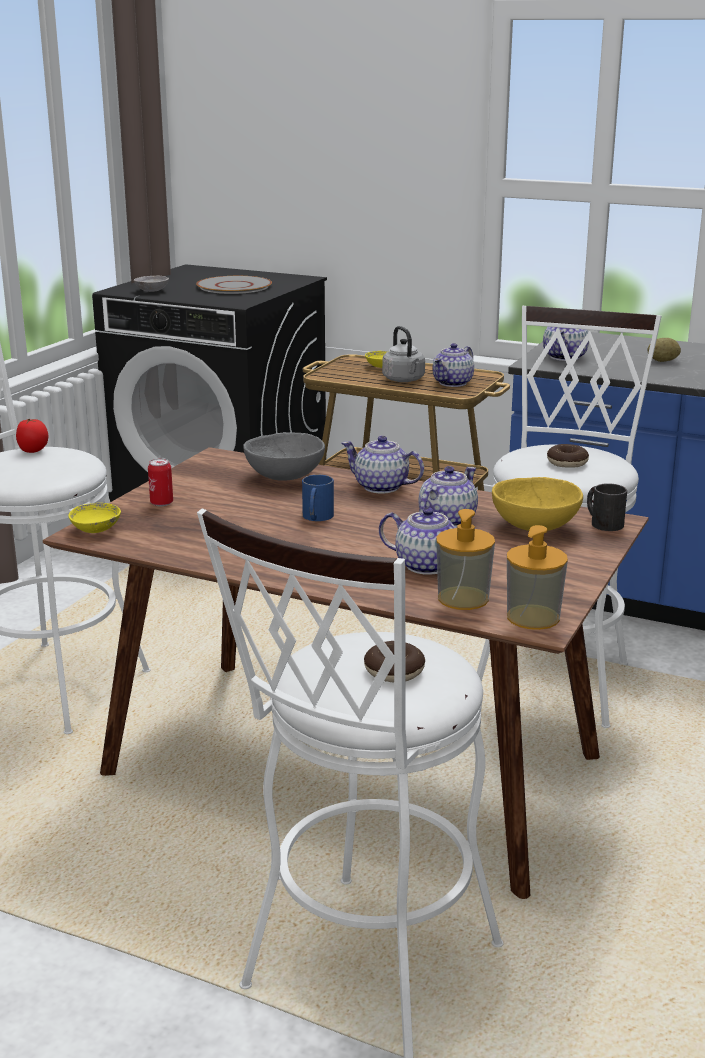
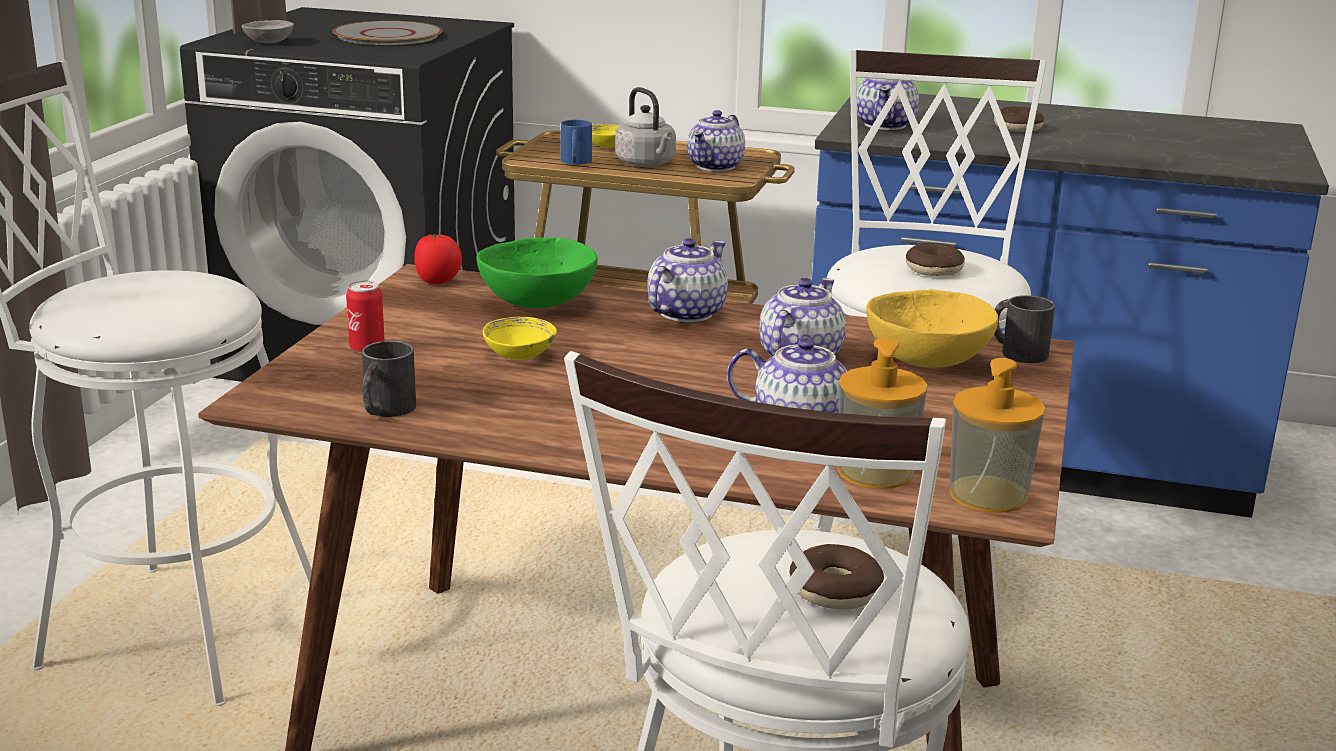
camera: 10 degrees left, 0 degrees up
tomato [16,419,48,453] -> tomato moved to [414,234,462,284]
yellow bowl [68,503,121,533] -> yellow bowl moved to [483,317,557,360]
grey bowl [243,432,325,481] -> green bowl [477,237,598,308]
blue mug [302,475,334,521] -> blue mug moved to [561,120,592,164]
teapot [342,436,424,494] -> teapot turned 105 degrees clockwise [647,238,728,322]
potato [648,338,681,362] -> donut [994,107,1044,132]
none -> black mug [362,341,416,417]

